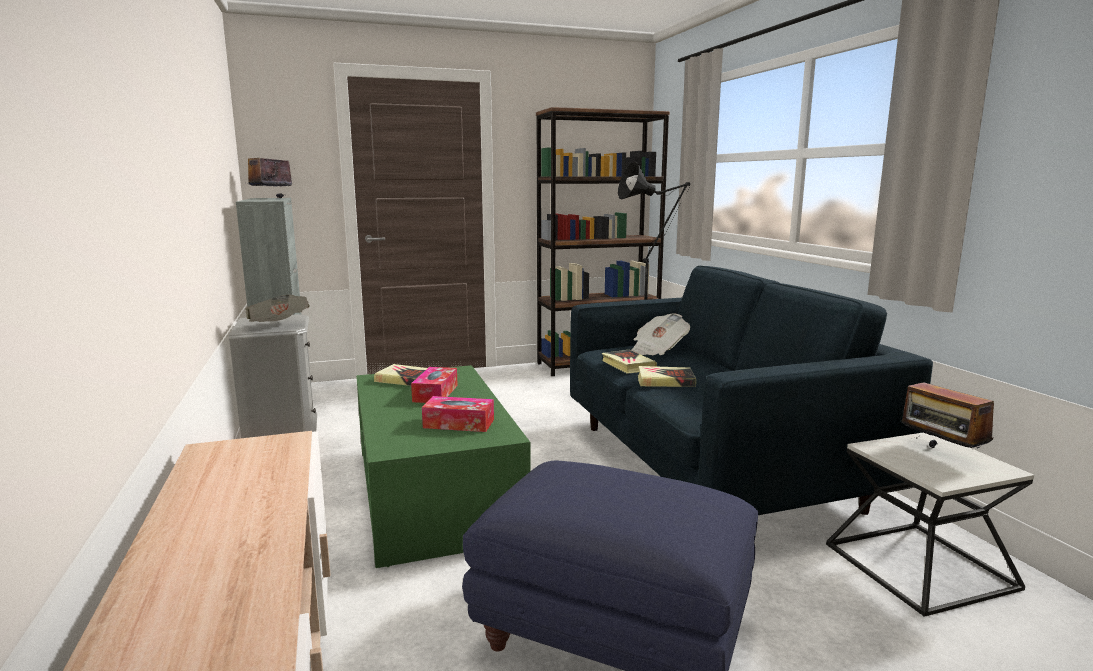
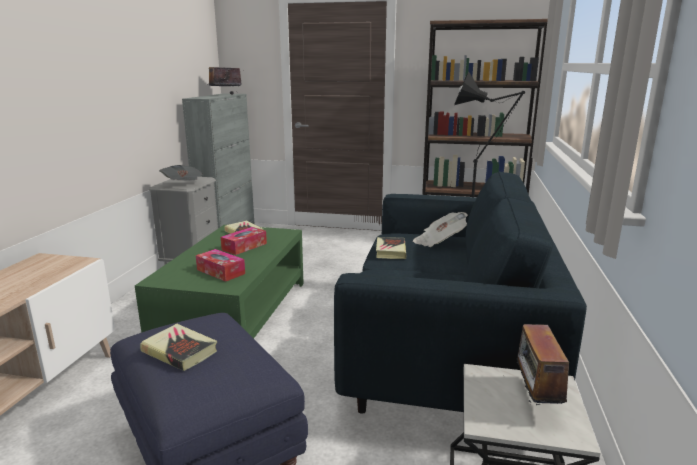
camera: 30 degrees right, 5 degrees up
book [638,366,696,387] -> book moved to [140,324,217,371]

